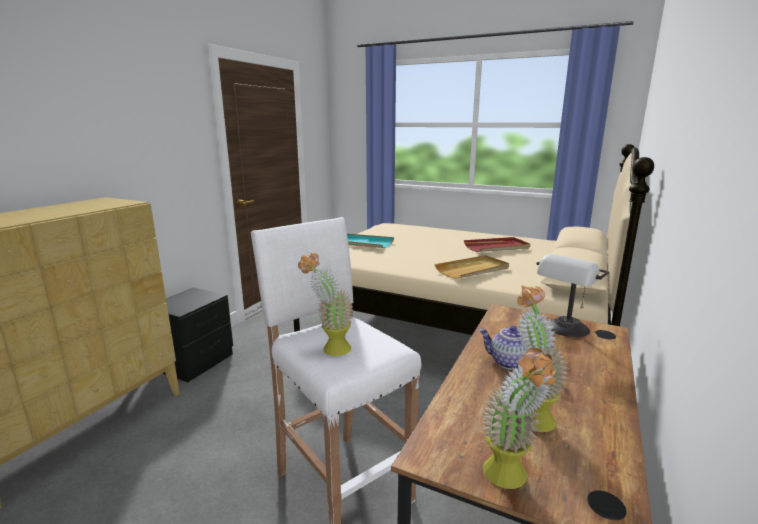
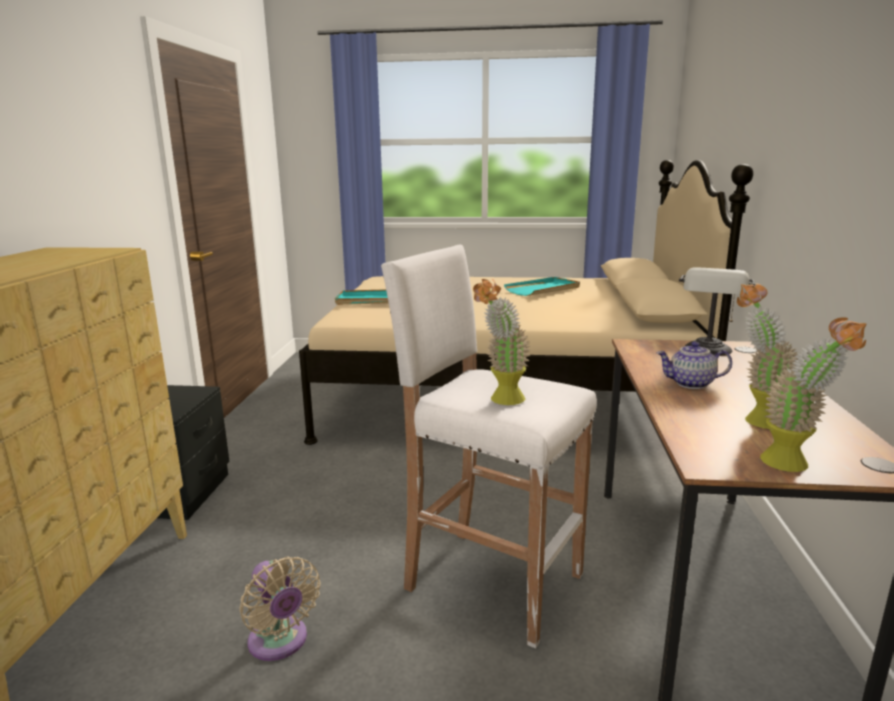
camera: 20 degrees left, 0 degrees up
beige tray [435,255,509,279] -> none
red tray [464,237,530,252] -> turquoise tray [504,277,580,296]
none -> beige fan [239,556,321,661]

